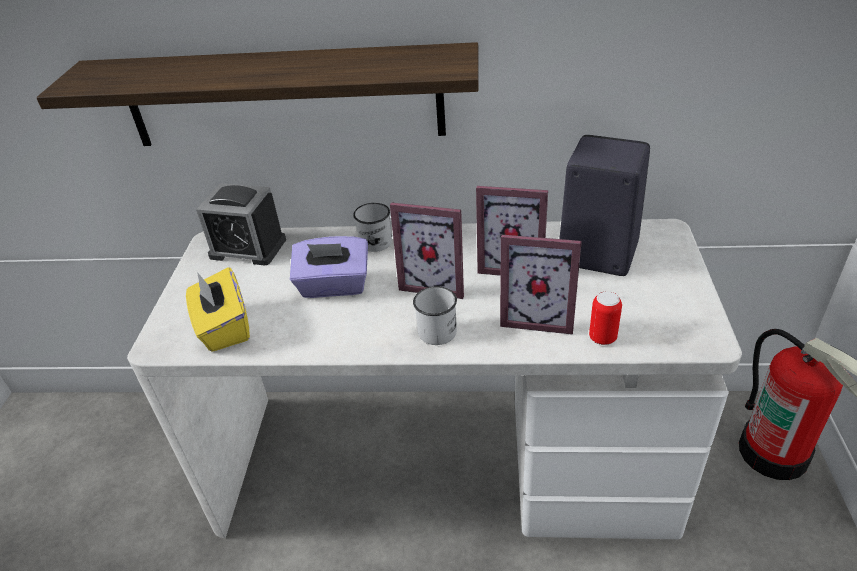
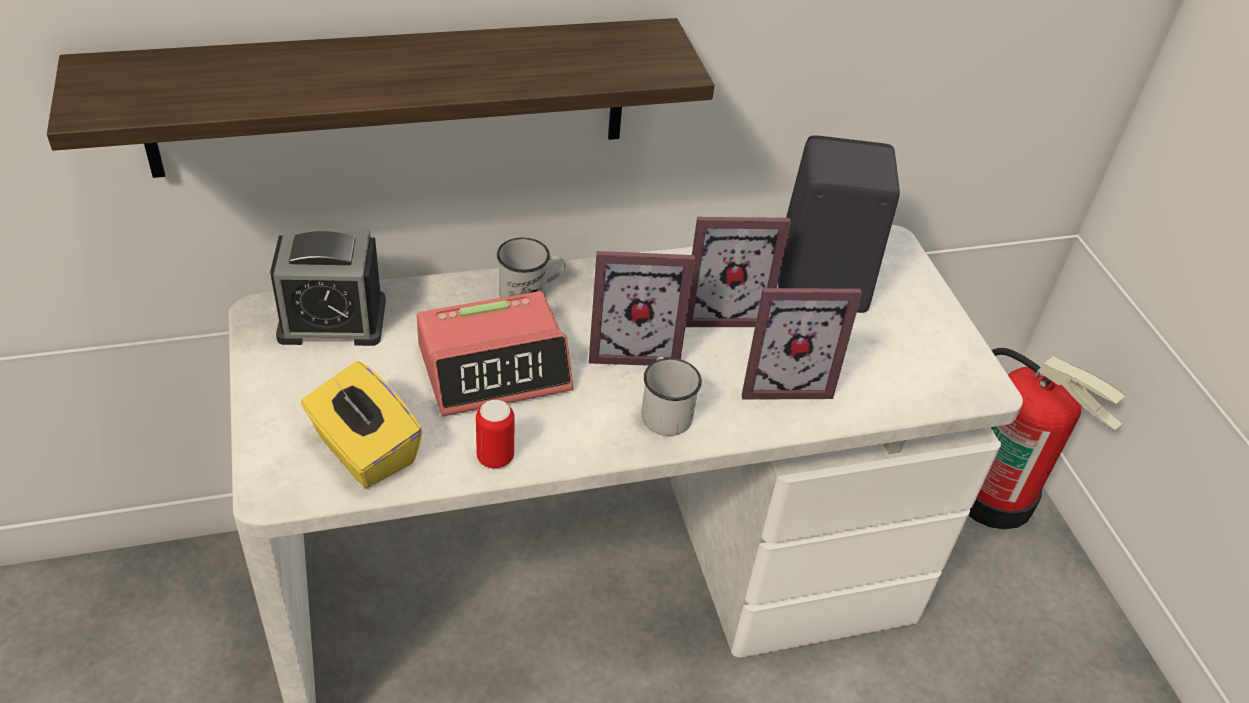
camera: 25 degrees left, 5 degrees up
purple tissue box [290,236,368,298] -> alarm clock [417,291,573,416]
can [589,292,622,345] -> can moved to [476,400,515,469]

